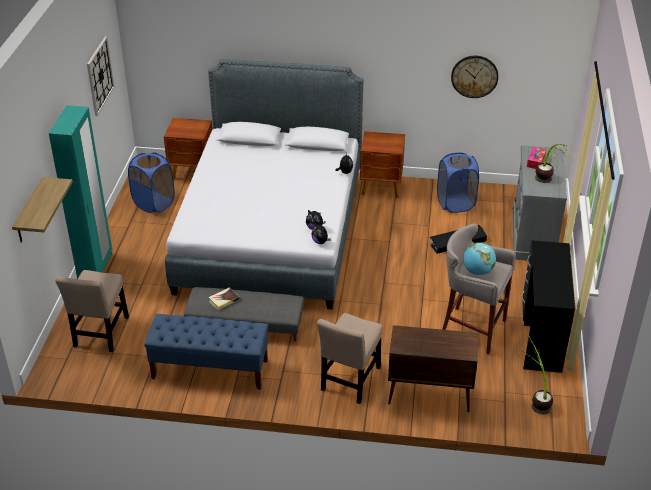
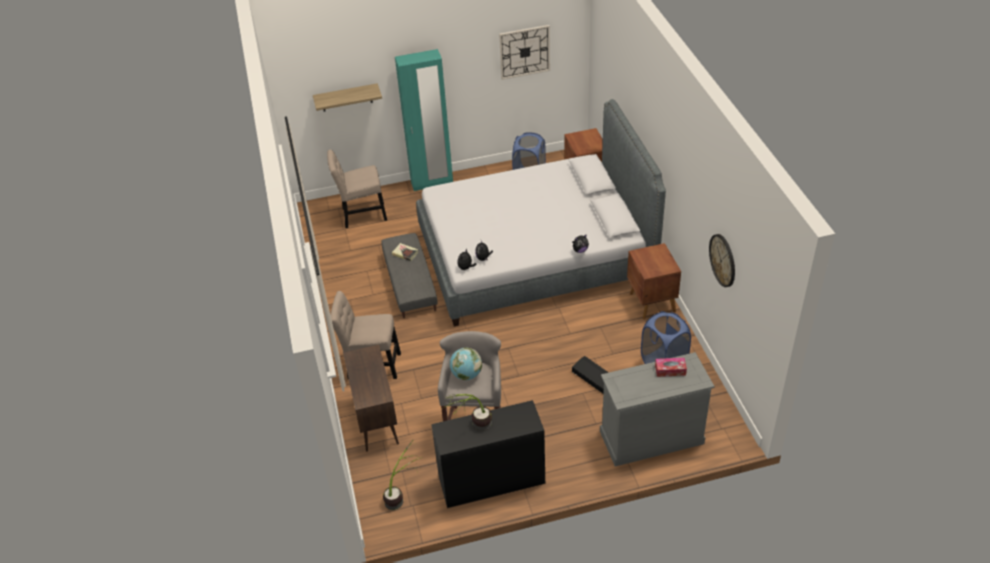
camera: 70 degrees right, 5 degrees up
blue bench [144,314,268,390] -> none
potted plant [535,144,567,183] -> potted plant moved to [442,394,492,431]

